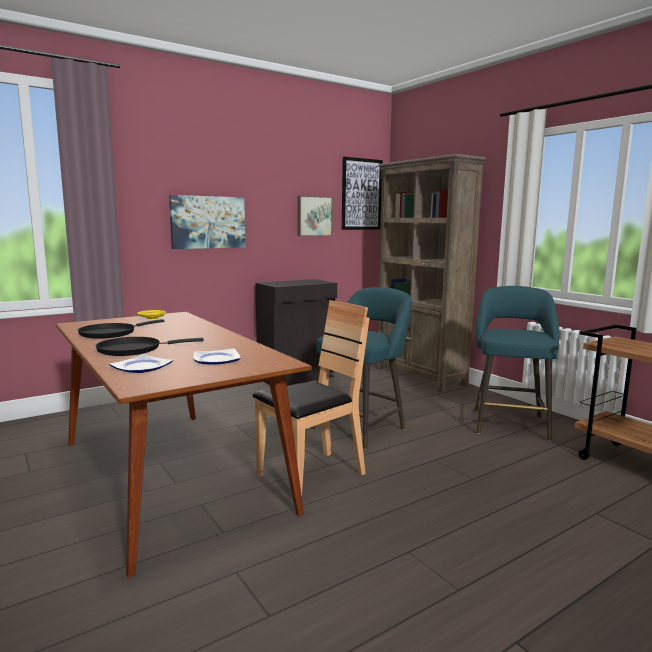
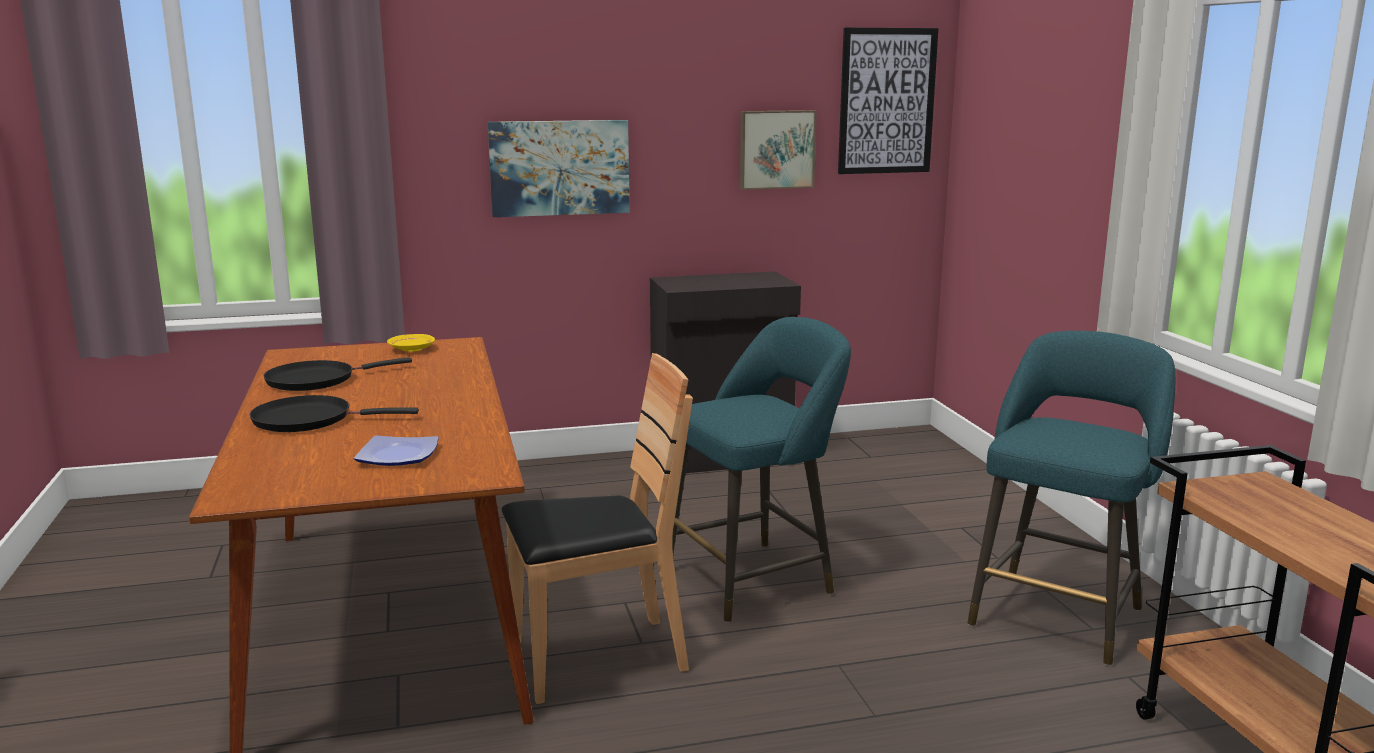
camera: 20 degrees right, 5 degrees up
plate [109,354,173,373] -> none
brown bookcase [376,154,486,392] -> none

